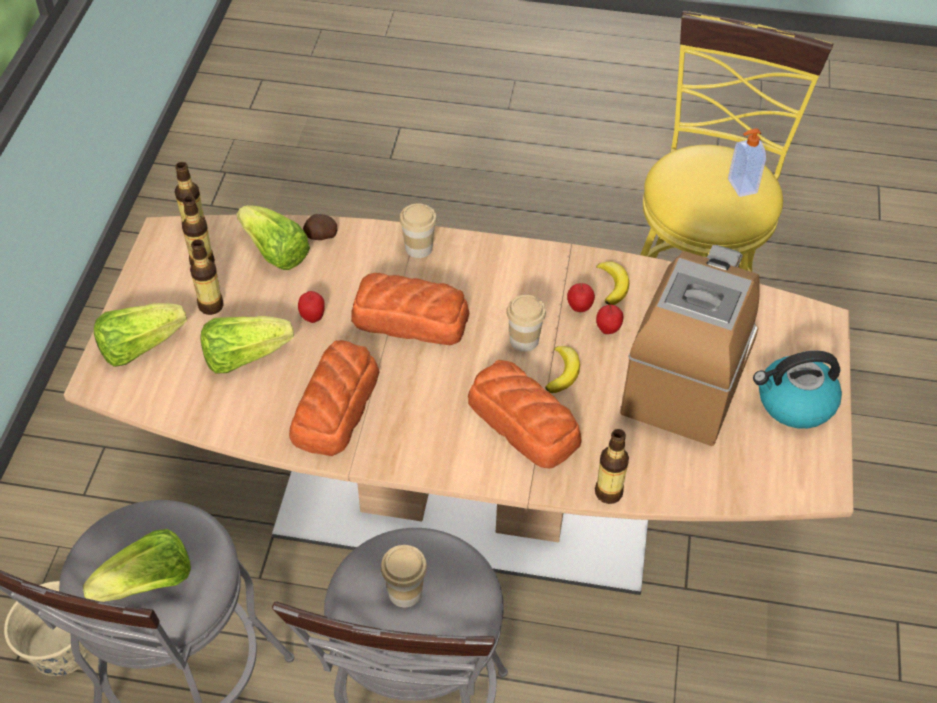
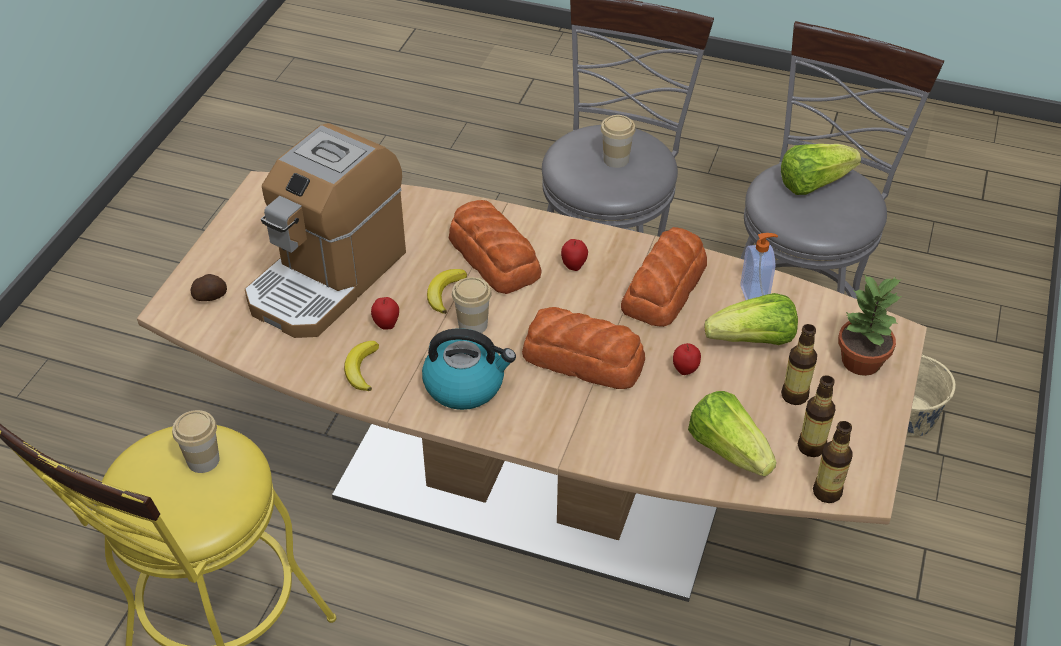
camera: 170 degrees left, 5 degrees down
lettuce [94,303,187,367] -> potted plant [838,275,902,376]
potato [303,214,337,240] -> potato moved to [190,274,227,301]
cup [400,203,437,258] -> cup moved to [172,410,220,473]
apple [567,283,595,312] -> apple moved to [561,239,588,271]
bottle [595,429,629,504] -> none
soap dispenser [728,128,766,197] -> soap dispenser moved to [740,233,778,300]
kettle [753,351,842,429] -> kettle moved to [422,328,516,410]

